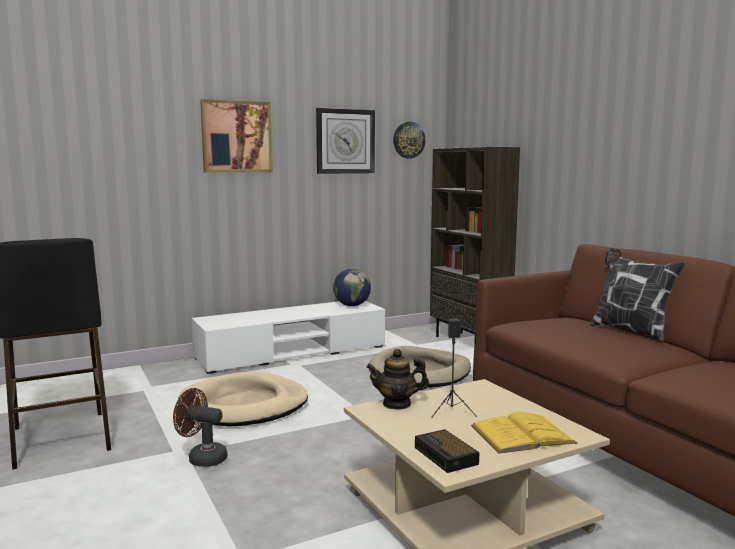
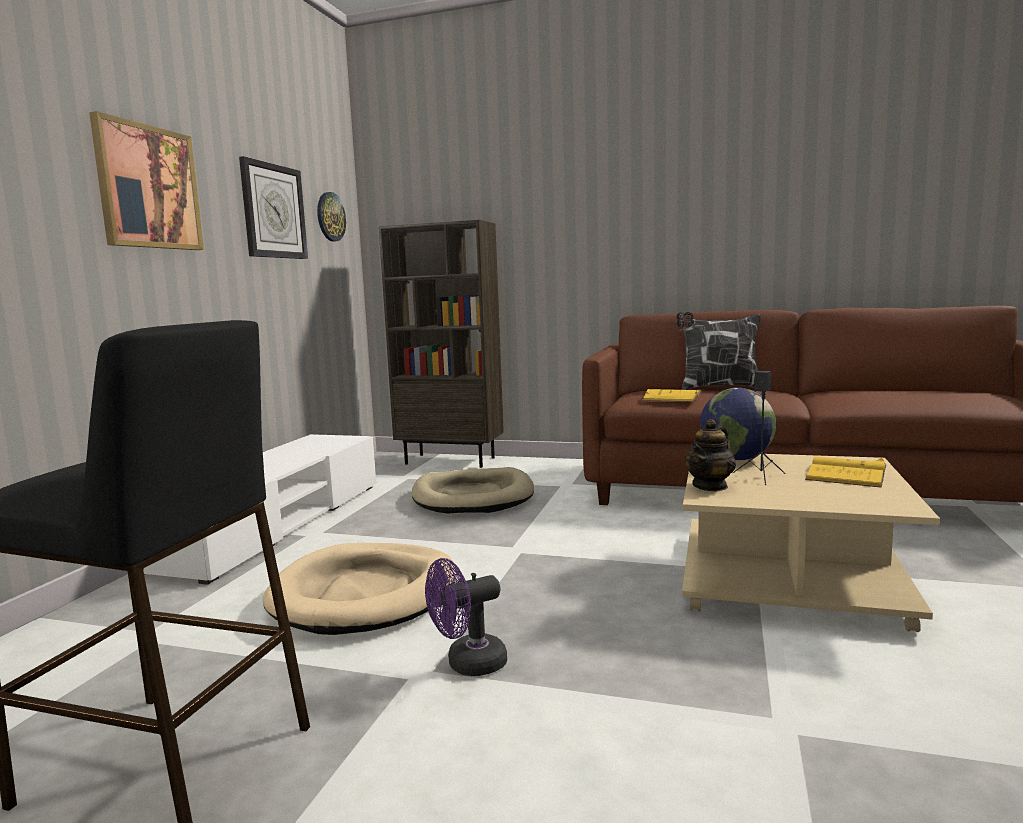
camera: 45 degrees left, 0 degrees up
brown fan [173,388,228,467] -> purple fan [425,558,507,676]
globe [333,269,371,306] -> globe moved to [700,388,776,461]
alarm clock [415,429,479,473] -> none
none -> yellow book [642,389,701,402]

